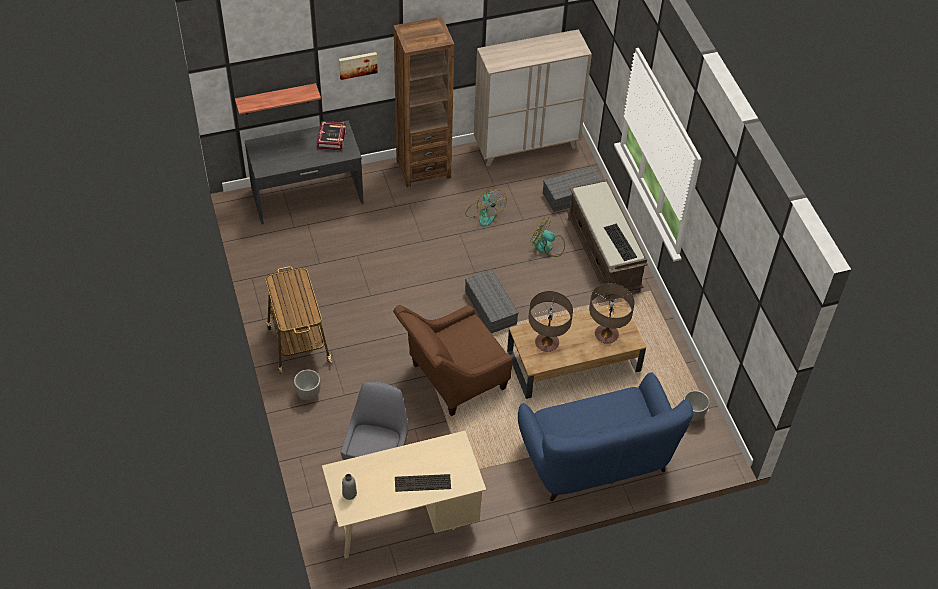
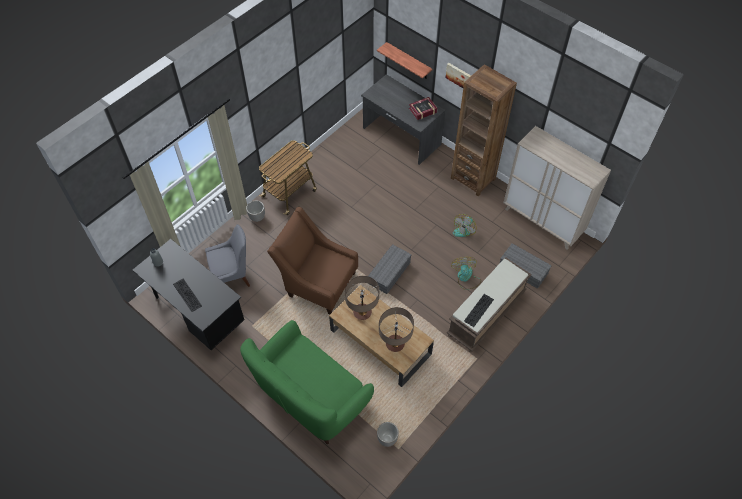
camera: 60 degrees right, 5 degrees up
beige desk [322,431,486,558] -> black desk [132,239,245,350]
blue sofa [518,372,693,501] -> green sofa [240,320,374,445]

